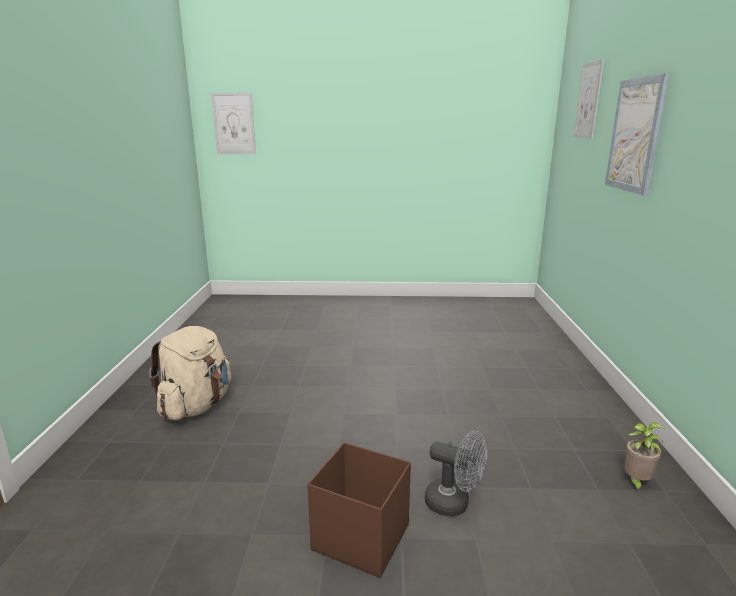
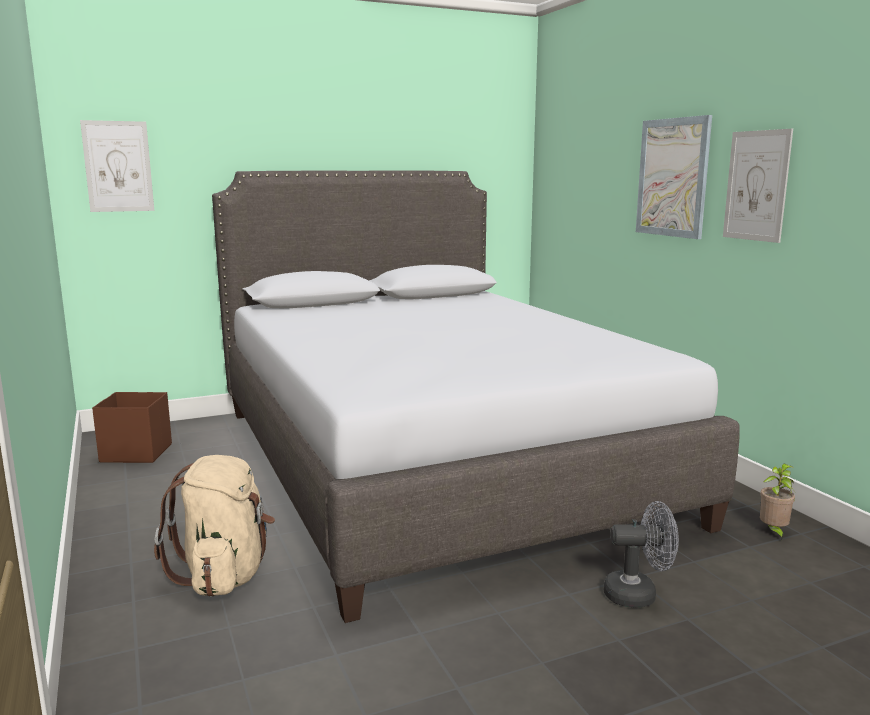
camera: 25 degrees left, 5 degrees down
brown storage box [307,442,411,578] -> brown storage box moved to [92,392,172,463]
picture [574,59,604,139] -> picture moved to [723,129,793,243]
none -> grey bed [212,171,740,623]

